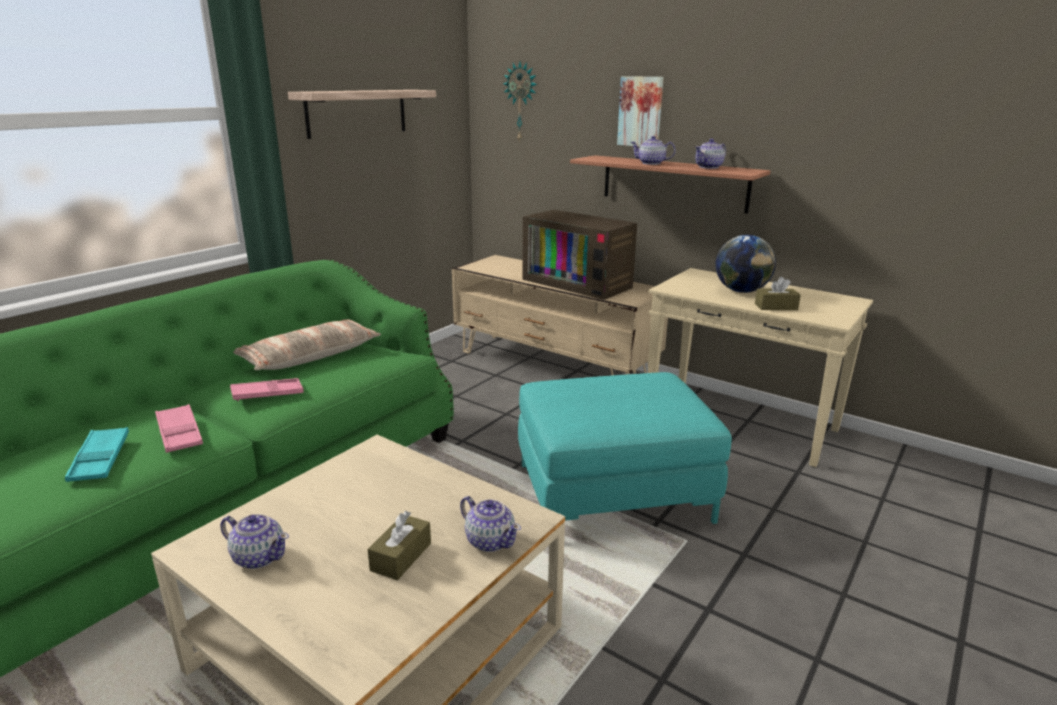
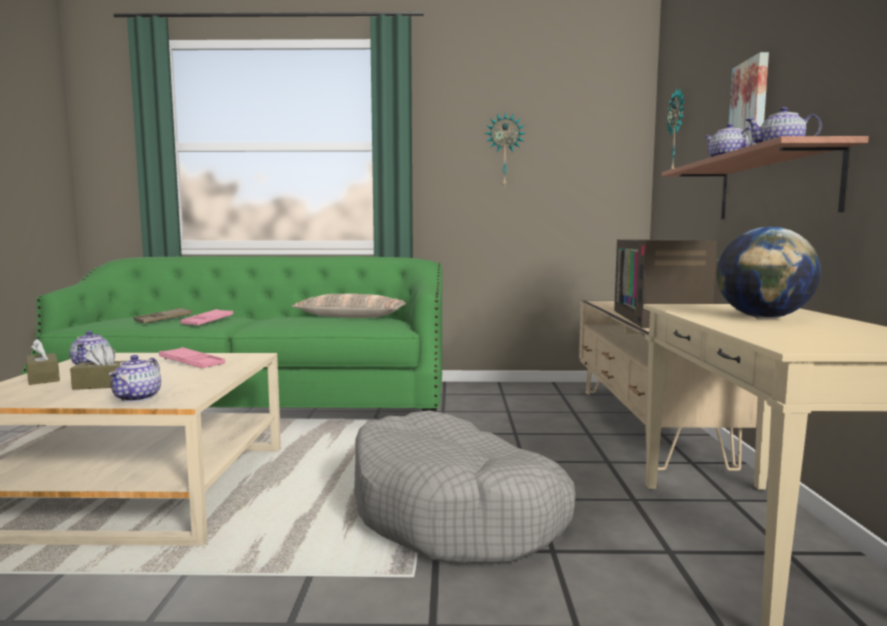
camera: 55 degrees right, 15 degrees down
turquoise tray [65,427,129,482] -> brown tray [134,308,192,323]
pink tray [230,378,304,401] -> pink tray moved to [159,347,225,368]
shelf [288,90,436,139] -> wall clock [485,112,526,188]
turquoise ottoman [518,372,732,524] -> grey dog bed [354,410,576,563]
brown tissue box [755,277,801,310] -> brown tissue box moved to [26,339,60,385]

